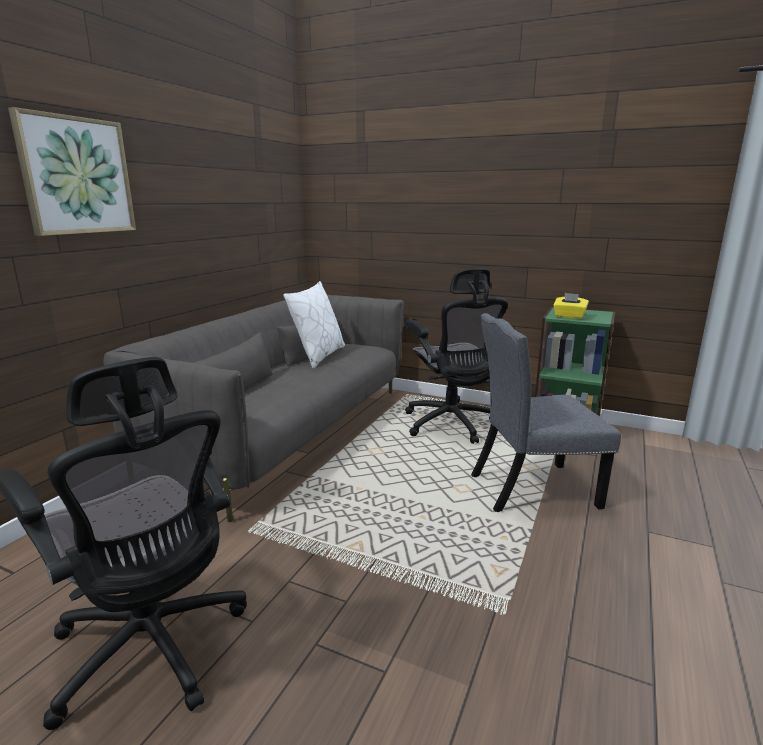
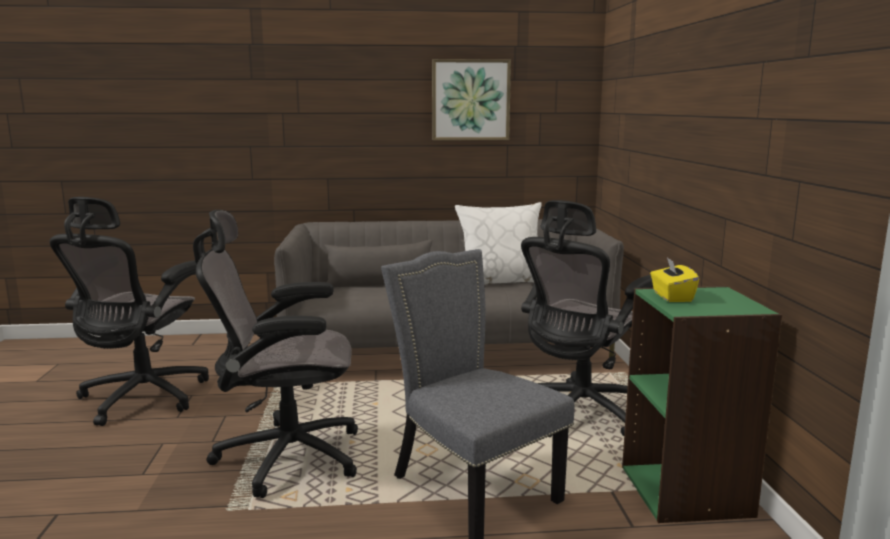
camera: 60 degrees right, 5 degrees down
picture [8,107,136,236] -> picture moved to [432,59,511,140]
none -> office chair [193,210,358,498]

